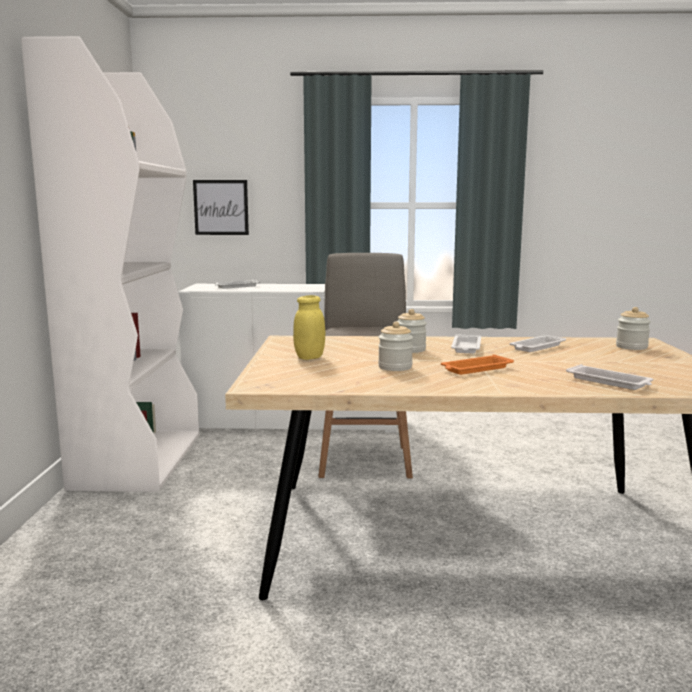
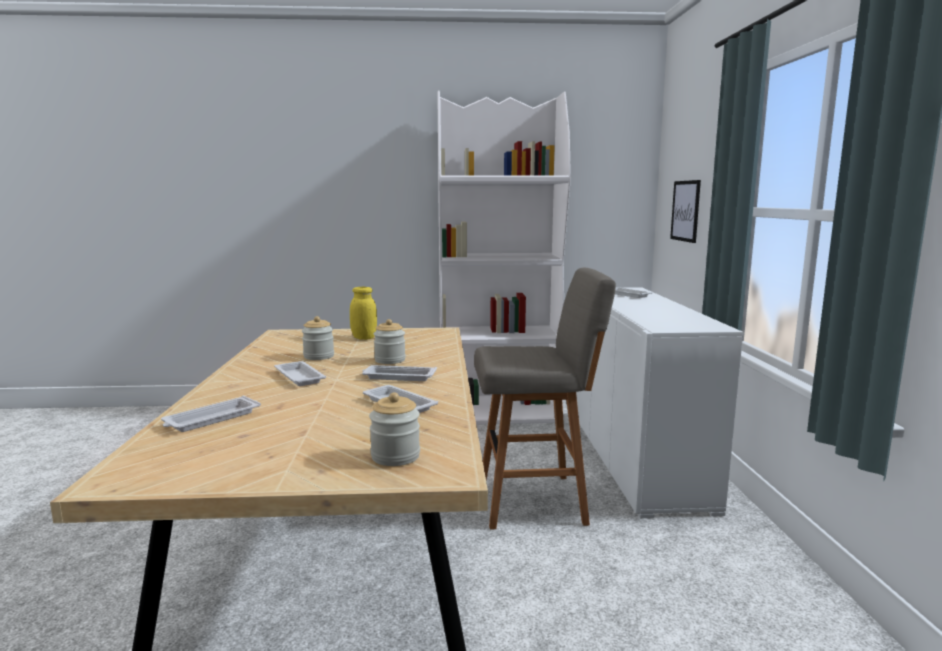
camera: 85 degrees right, 0 degrees up
orange tray [441,354,514,375] -> white tray [274,361,326,386]

